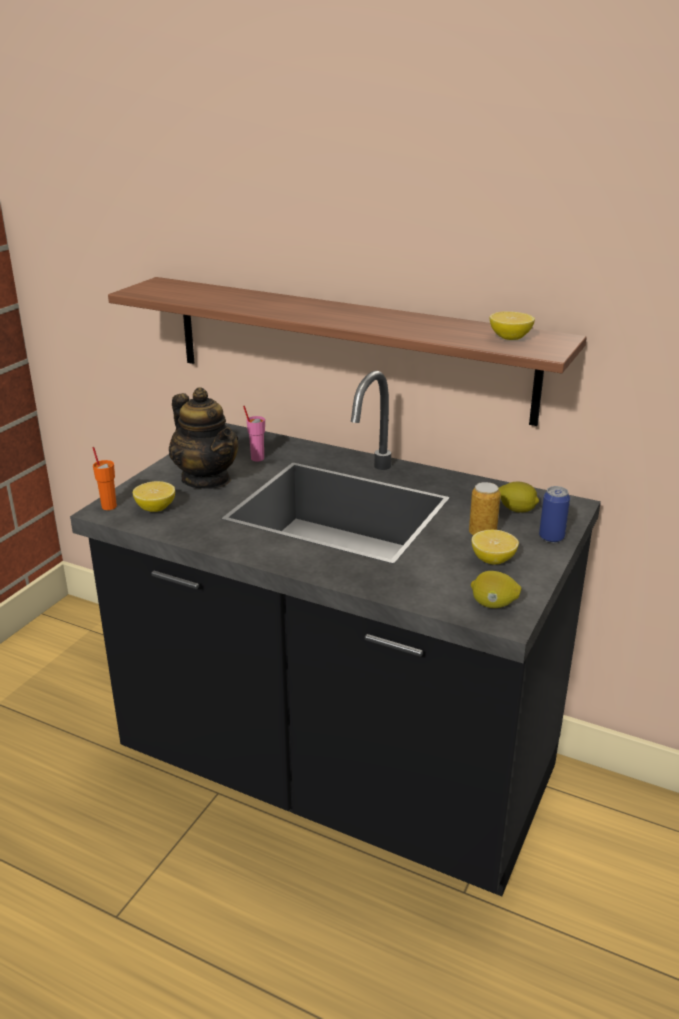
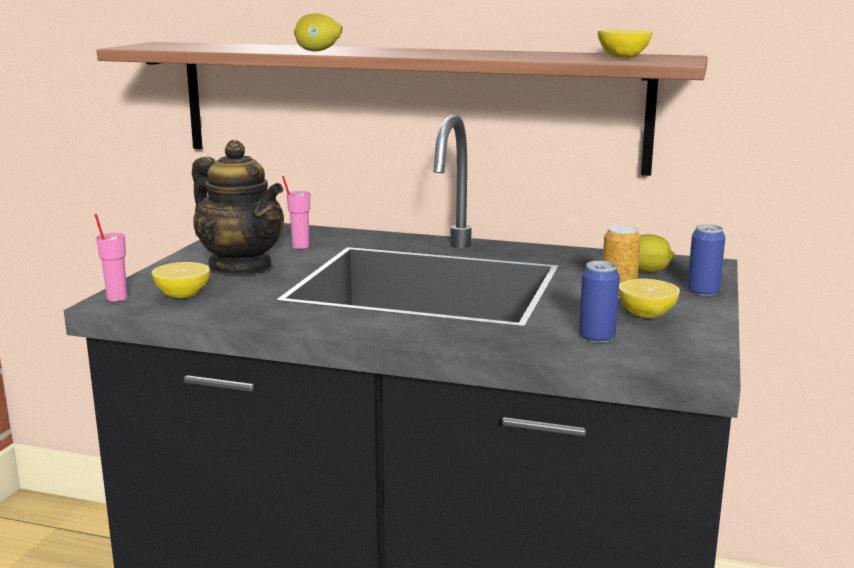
camera: 10 degrees left, 10 degrees down
orange cup [92,447,117,510] -> pink cup [94,214,127,301]
lemon [471,571,521,608] -> lemon moved to [294,13,343,51]
none -> can [579,261,620,342]

